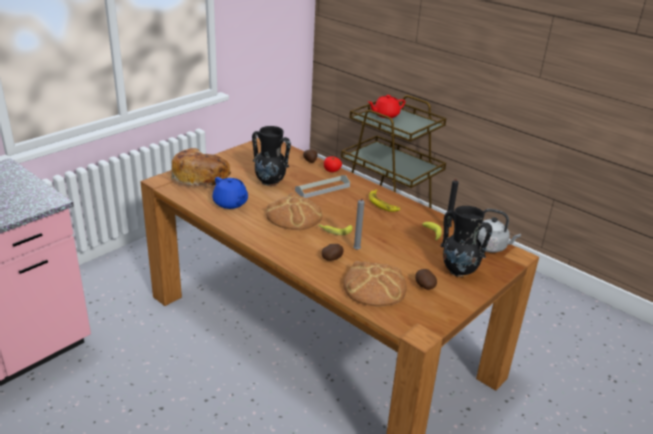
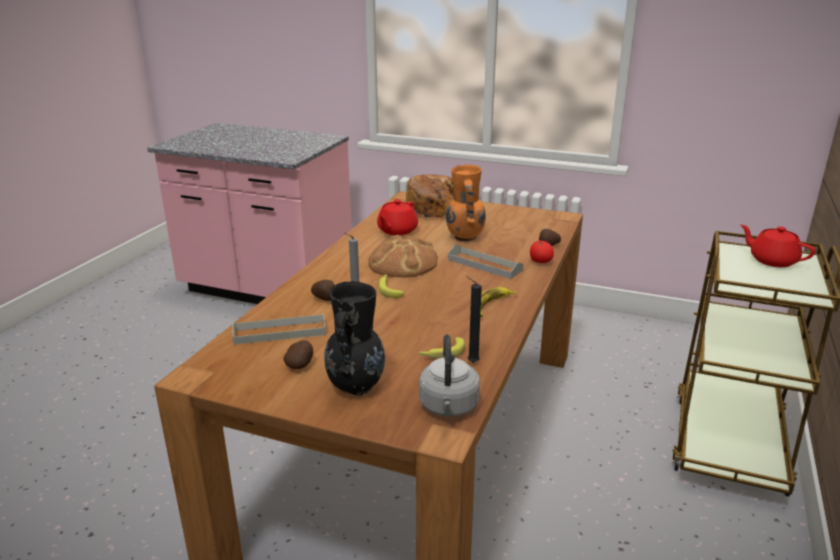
camera: 70 degrees right, 5 degrees down
blue teapot [212,177,248,209] -> red teapot [377,199,418,235]
black vase [252,126,291,186] -> orange vase [446,165,486,242]
bread [343,261,407,306] -> grey tray [232,314,326,345]

